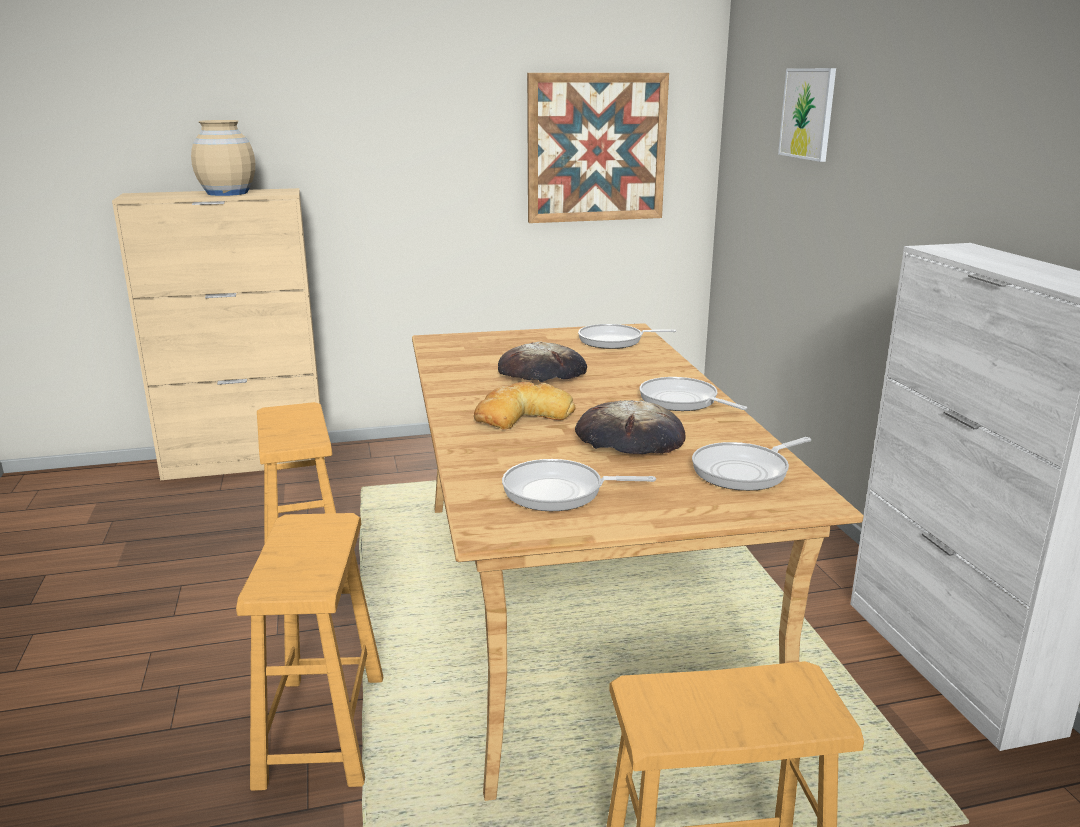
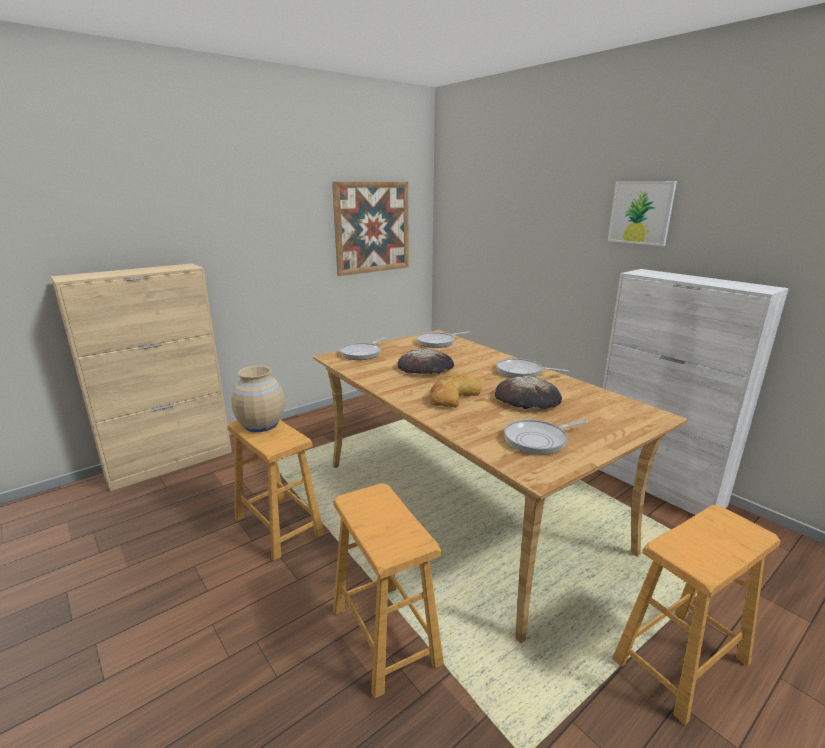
camera: 25 degrees left, 0 degrees up
beige vase [191,120,255,196] -> beige vase moved to [231,366,285,432]
frying pan [692,437,811,491] -> frying pan moved to [340,337,387,360]
picture [778,68,836,162] -> picture moved to [608,181,677,246]

